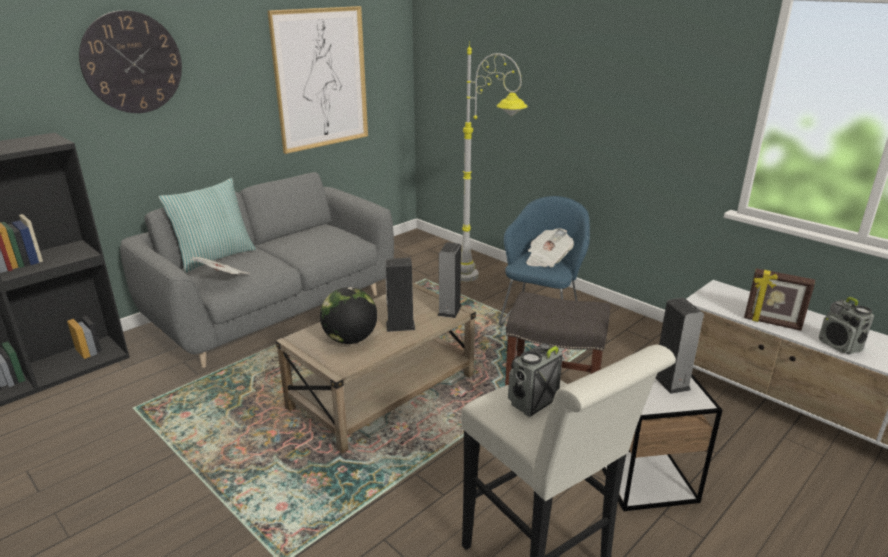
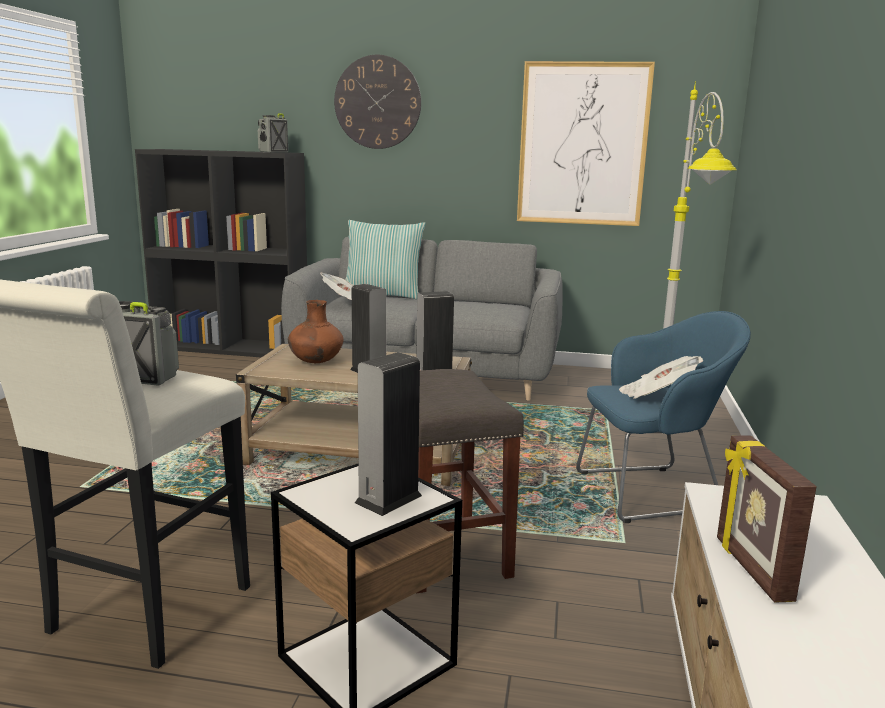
camera: 55 degrees right, 10 degrees down
globe [320,287,377,344] -> brown vase [288,300,344,363]
radio [819,297,874,354] -> radio moved to [258,113,288,153]

